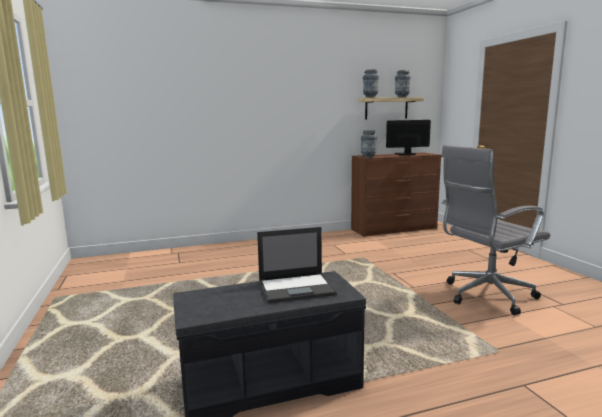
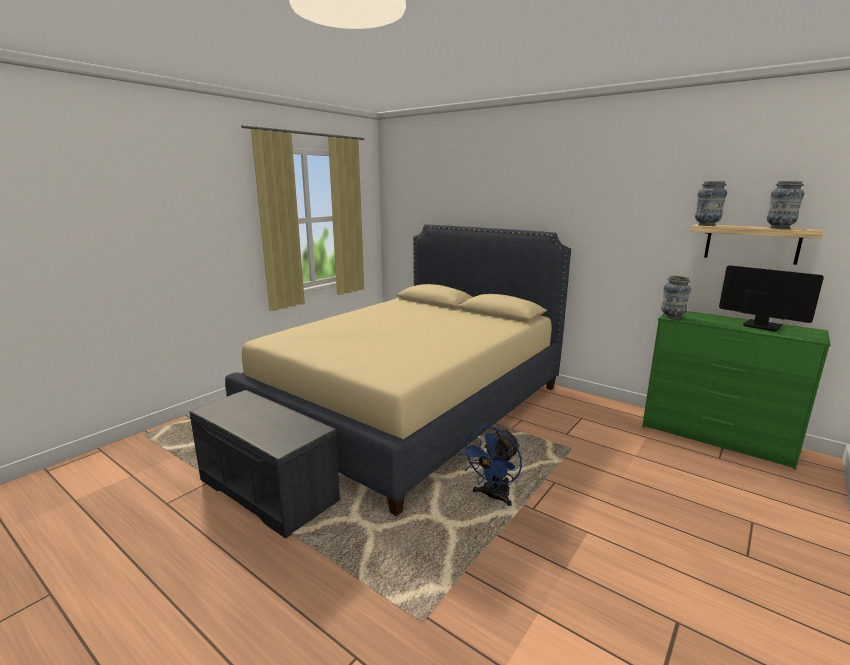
camera: 55 degrees right, 5 degrees up
laptop [257,227,337,303] -> none
brown dresser [351,152,441,237] -> green dresser [642,311,831,470]
grey office chair [441,145,550,315] -> none
none -> beige bed [225,225,571,516]
none -> blue fan [459,426,522,506]

